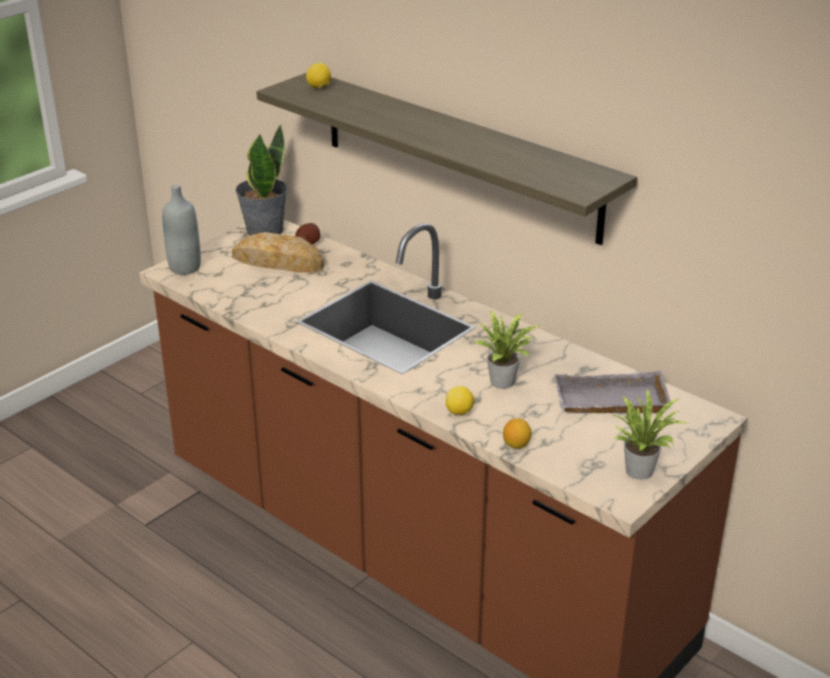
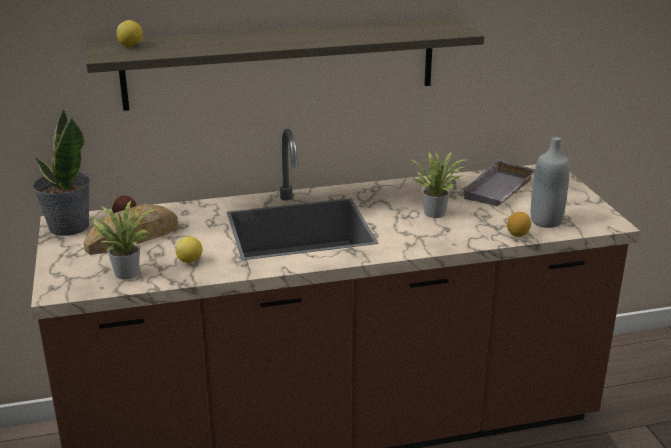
camera: 55 degrees left, 5 degrees down
grey bottle [162,185,201,275] -> grey bottle moved to [531,137,570,228]
lemon [446,386,474,415] -> lemon moved to [175,236,202,263]
potted plant [613,389,688,480] -> potted plant moved to [90,200,156,279]

